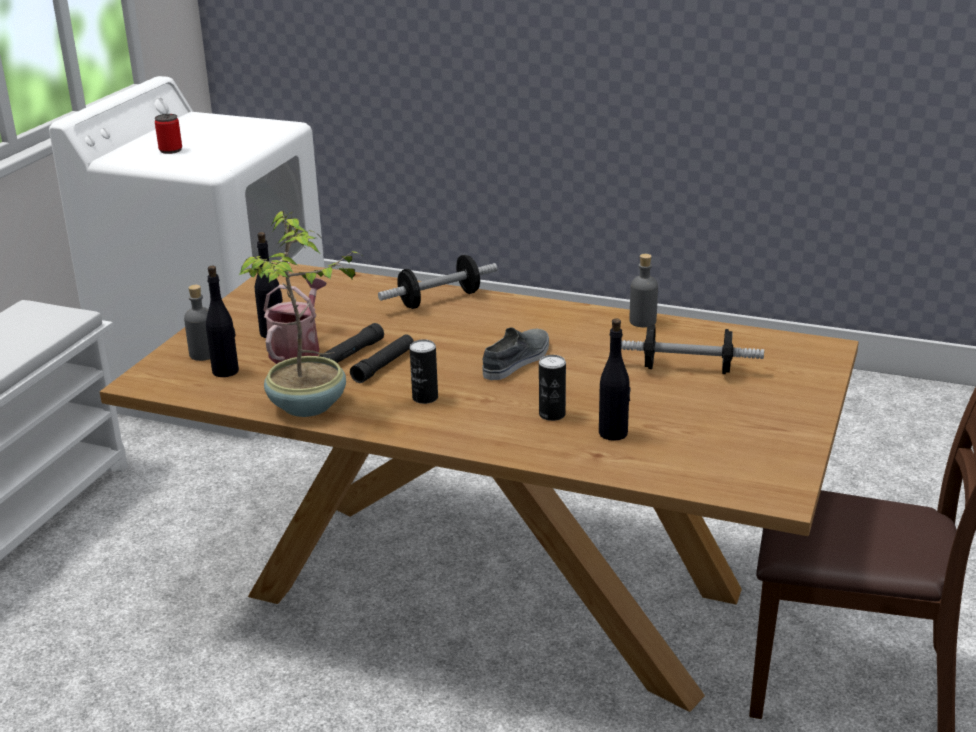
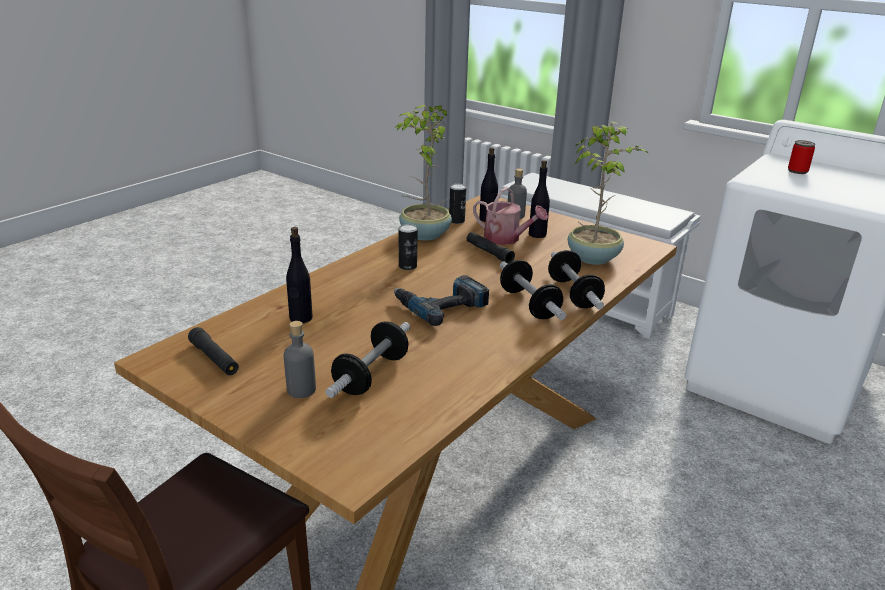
camera: 105 degrees right, 0 degrees up
black flashlight [350,334,414,383] -> black flashlight moved to [188,327,239,375]
grey shoe [482,327,549,380] -> power drill [394,275,489,326]
can [539,355,566,421] -> can moved to [449,184,466,224]
grey bottle [630,254,658,327] -> grey bottle moved to [284,321,316,398]
none -> dumbbell [500,260,566,320]
none -> potted plant [568,121,648,265]

